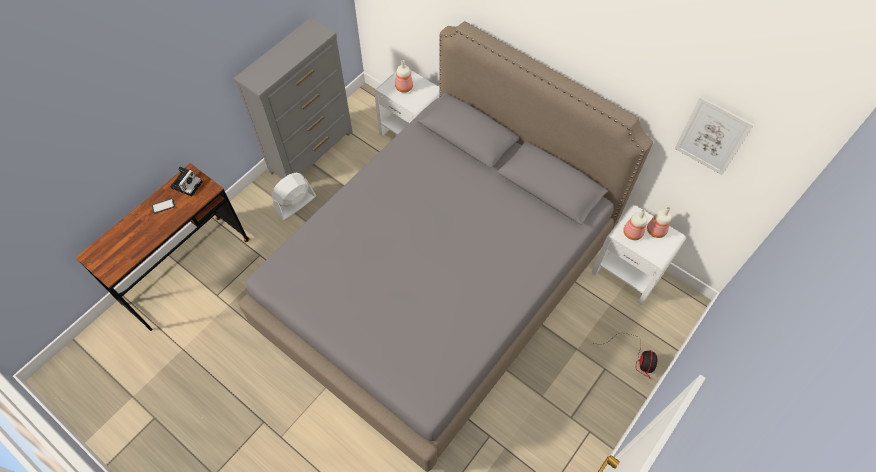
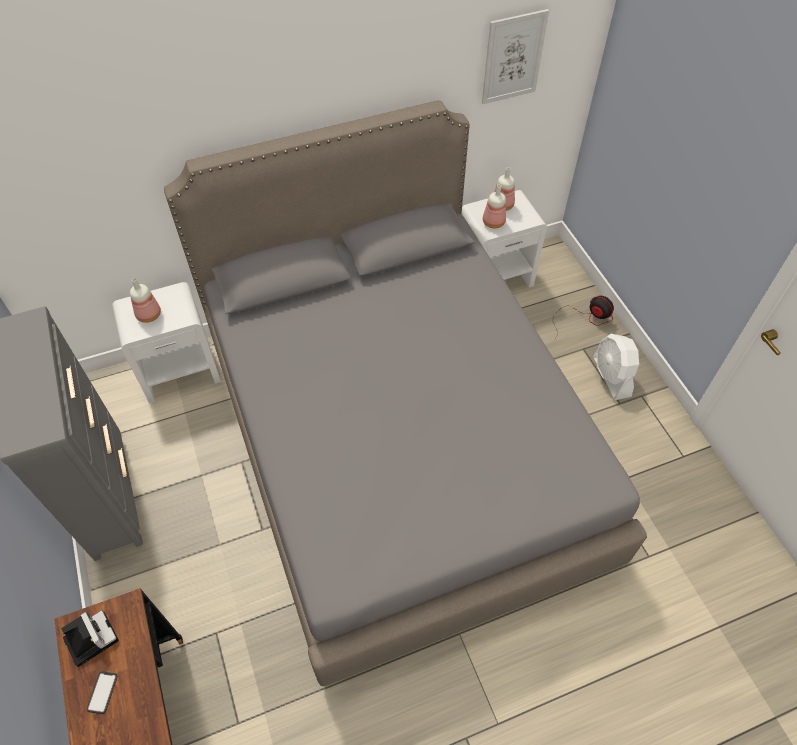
camera: 60 degrees left, 5 degrees down
white fan [272,173,316,220] -> white fan moved to [593,334,639,400]

